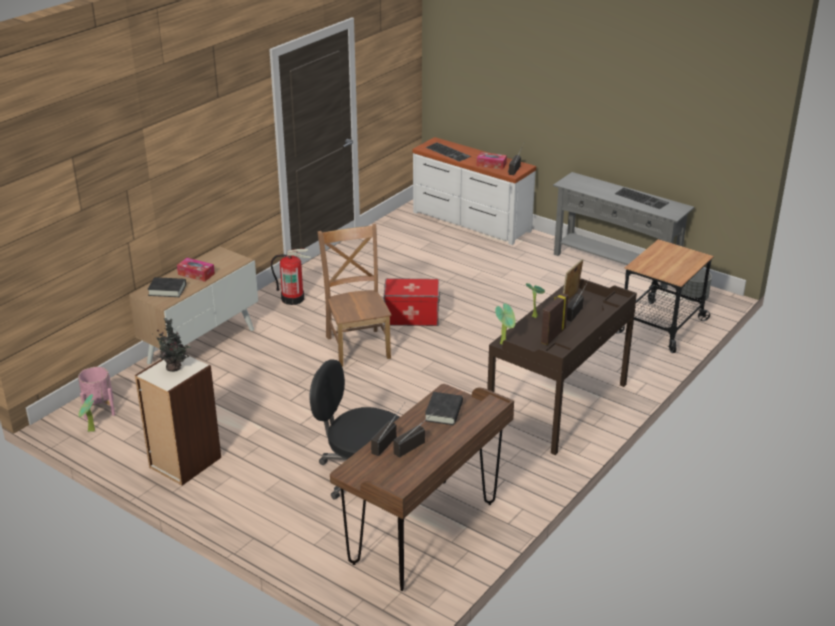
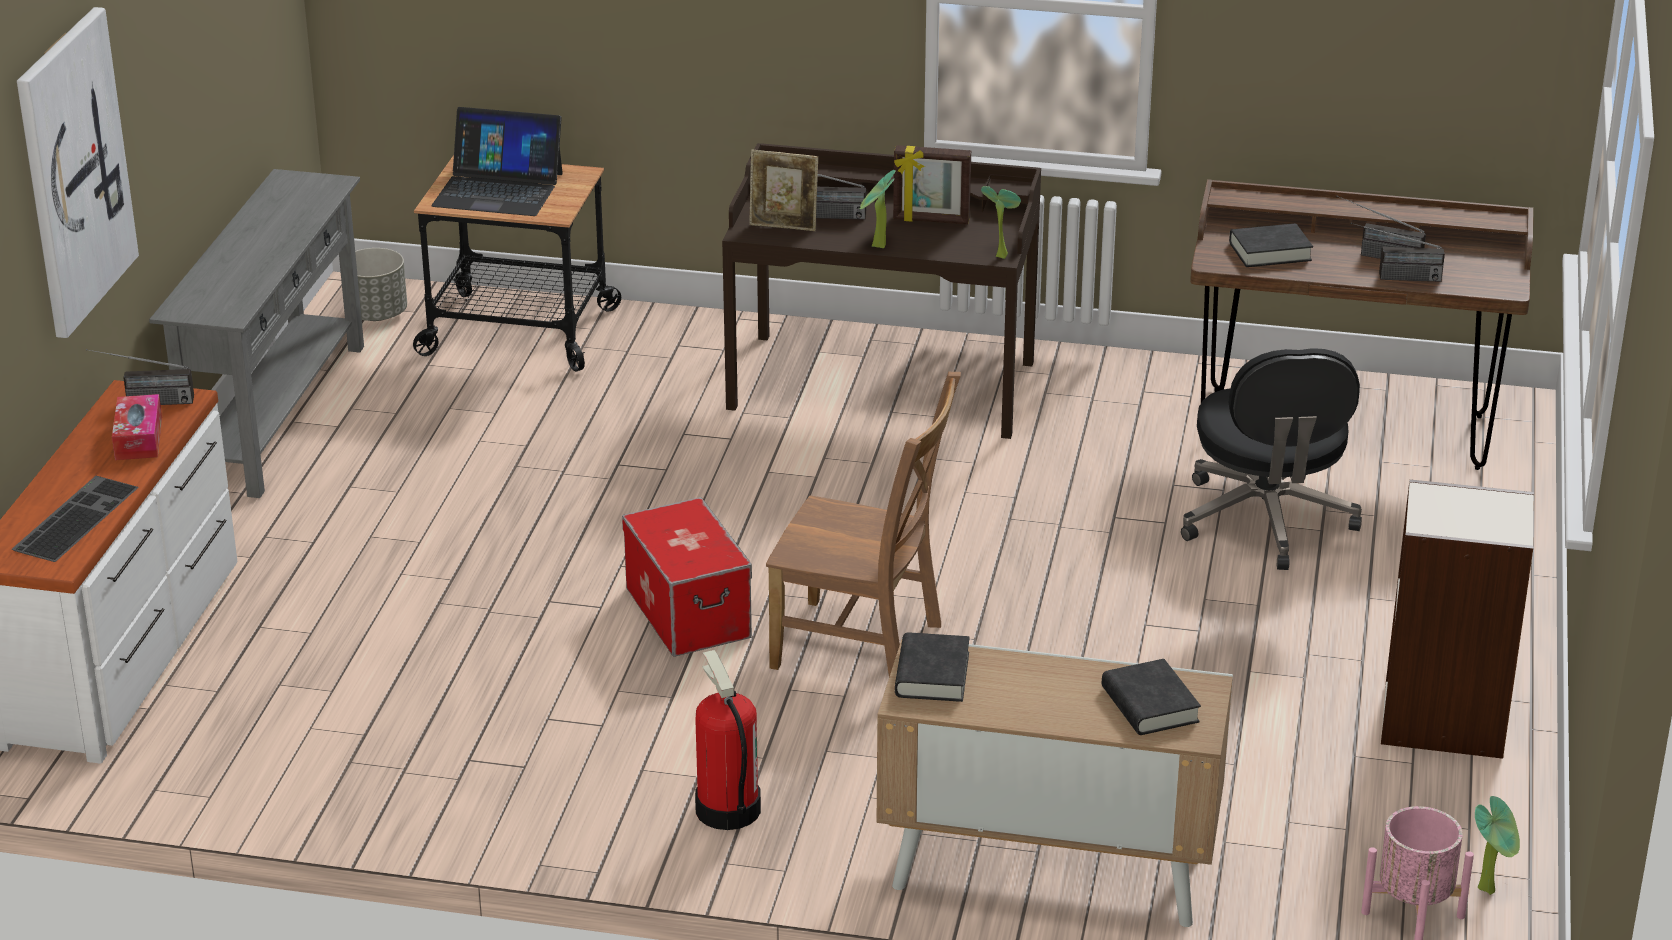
camera: 115 degrees left, 0 degrees up
potted plant [156,318,191,372] -> none
tissue box [177,258,215,282] -> none
brown chair [317,224,392,367] -> brown chair turned 120 degrees counterclockwise [766,372,961,677]
keyboard [615,188,669,209] -> none
none -> picture [17,7,139,338]
none -> laptop [431,107,563,216]
none -> black book [895,632,970,702]

